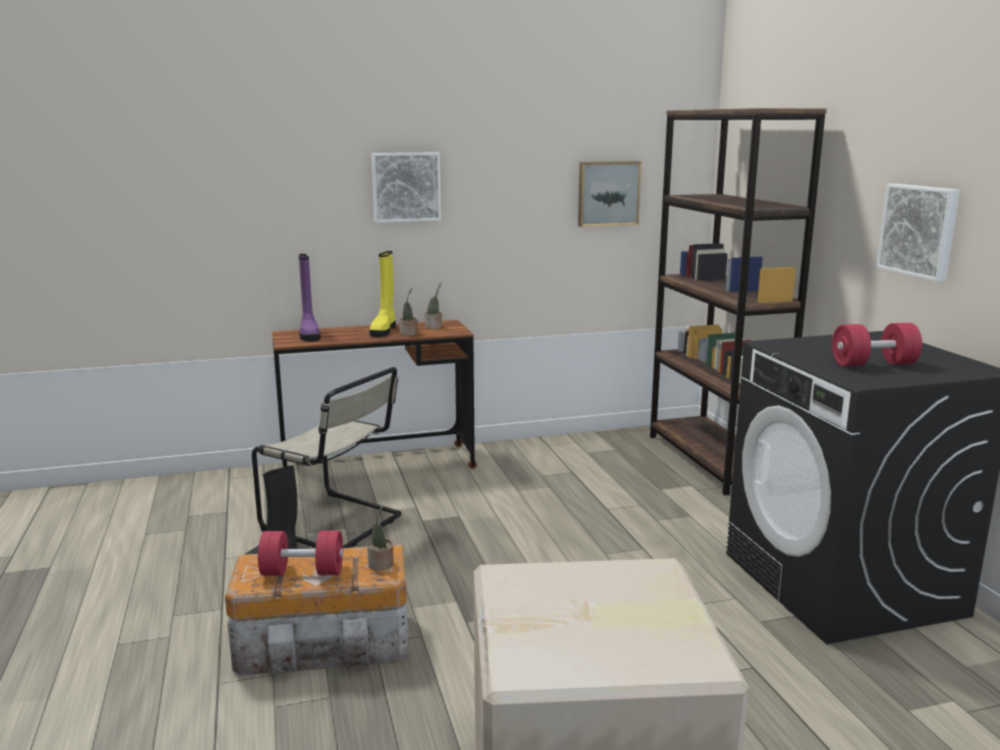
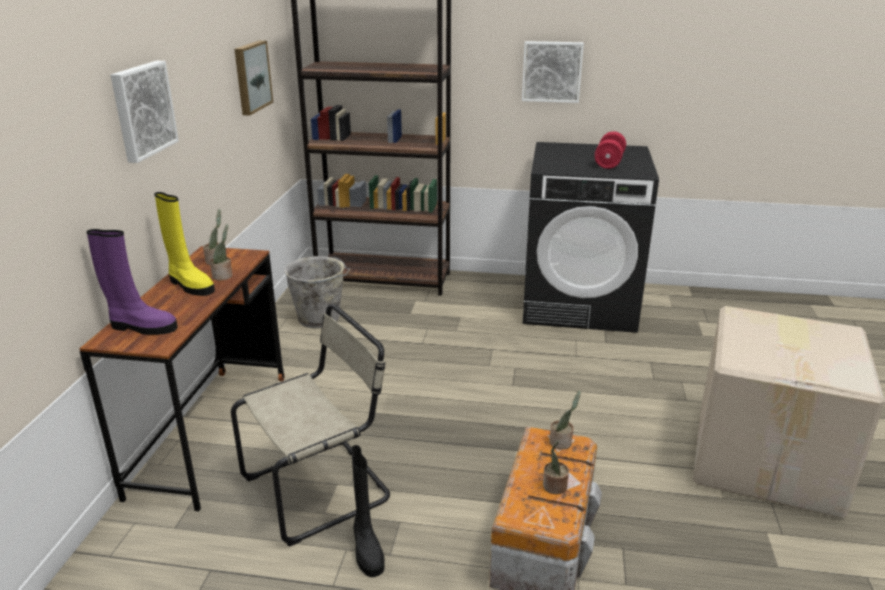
camera: 65 degrees left, 10 degrees up
red dumbbell [258,531,343,576] -> potted plant [543,440,569,494]
none -> grey bucket [284,256,351,328]

